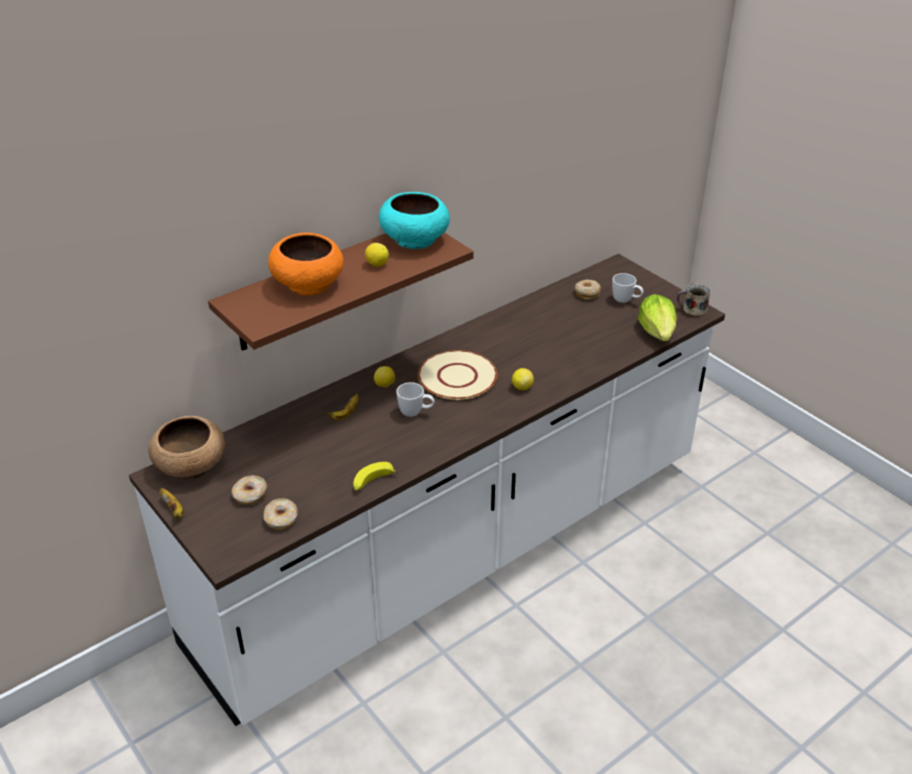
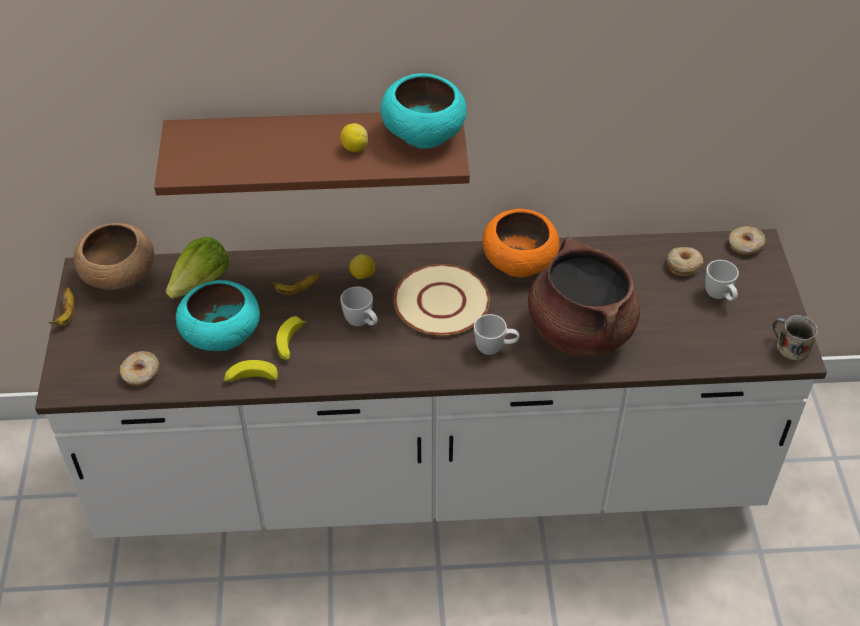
camera: 35 degrees right, 10 degrees up
donut [232,475,267,505] -> donut moved to [729,226,766,255]
orange bowl [268,233,344,296] -> orange bowl moved to [482,209,560,277]
lemon [512,368,534,390] -> white mug [474,314,519,355]
lettuce [638,294,677,341] -> lettuce moved to [166,237,229,299]
none -> turquoise bowl [176,280,260,351]
none -> banana [276,316,307,360]
none -> brown cooking pot [528,237,640,357]

